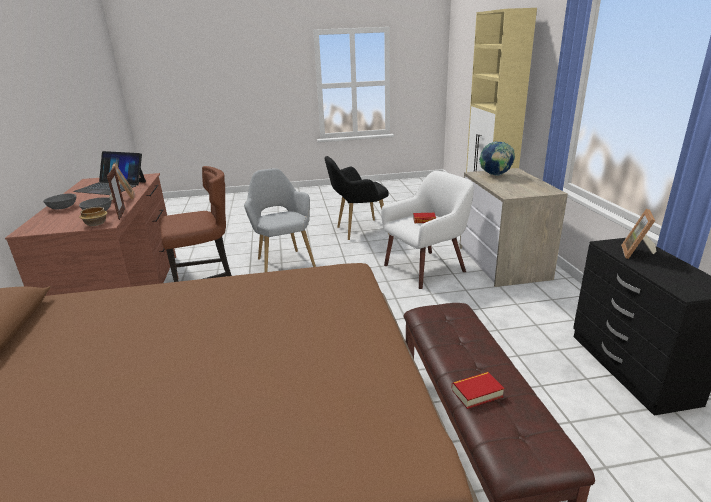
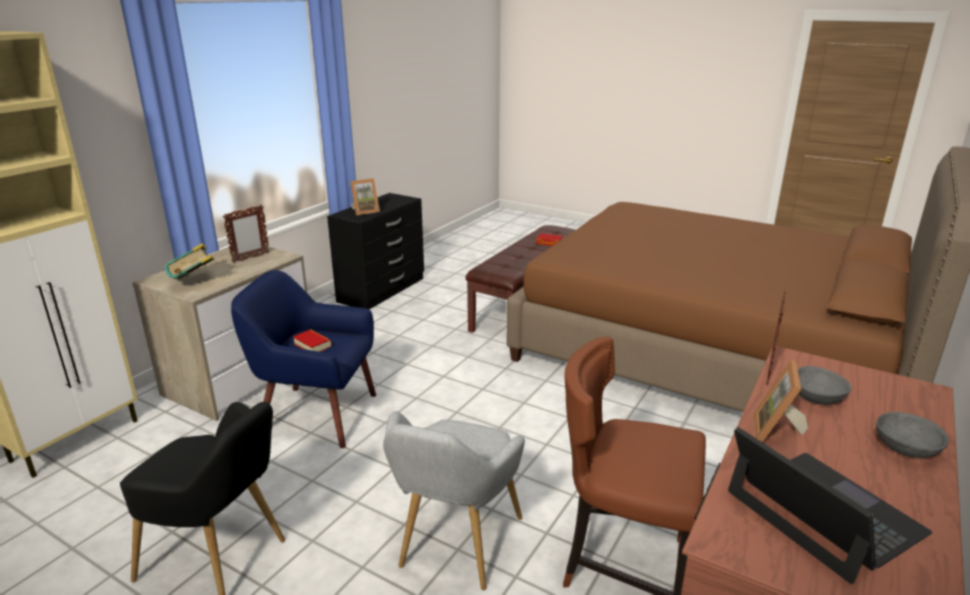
camera: 140 degrees left, 0 degrees up
bowl [79,207,108,226] -> none
white armchair [381,171,474,289] -> blue armchair [231,270,376,448]
globe [479,141,515,176] -> book [165,243,214,279]
none -> picture frame [223,205,270,263]

